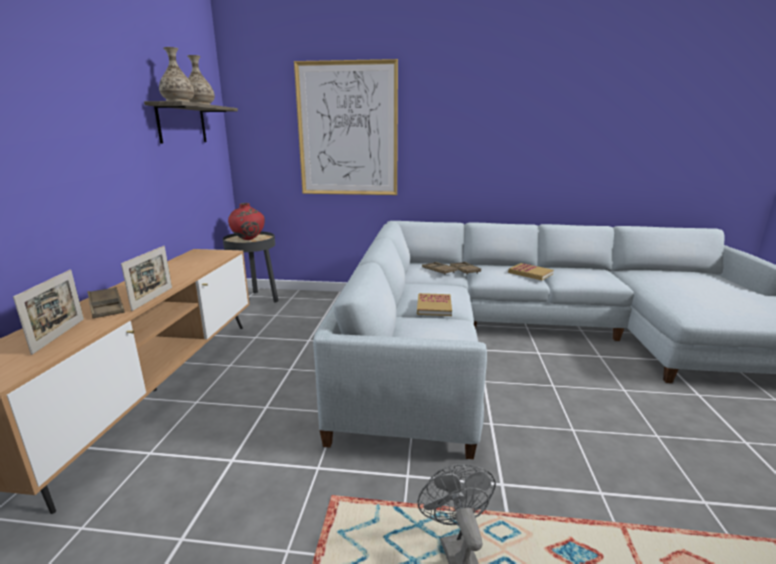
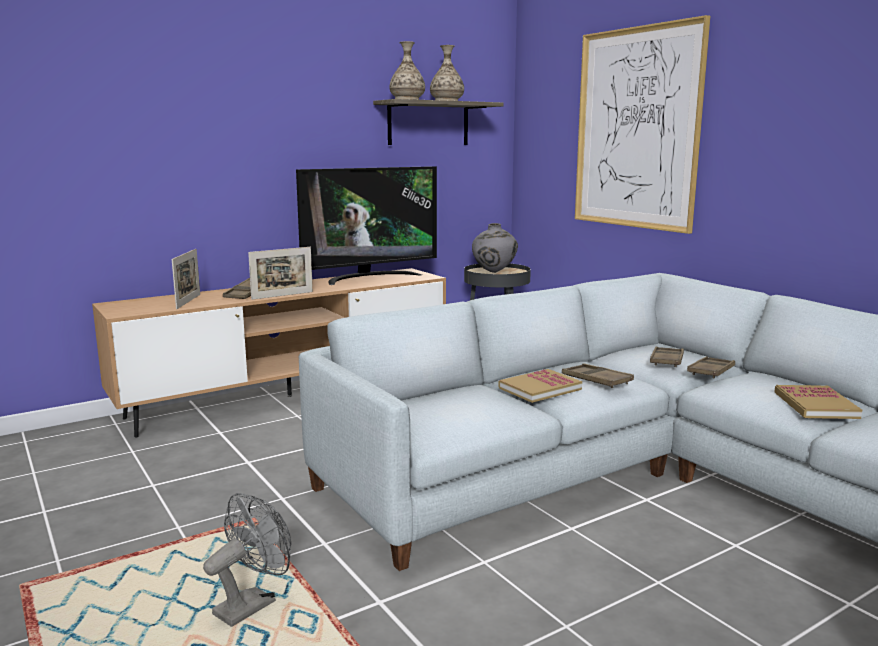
camera: 50 degrees right, 5 degrees down
picture frame [13,270,84,355] -> picture frame turned 45 degrees counterclockwise [172,249,200,309]
red vase [228,203,265,240] -> grey vase [472,223,518,273]
none -> television [296,166,437,285]
none -> brown tray [562,363,634,388]

